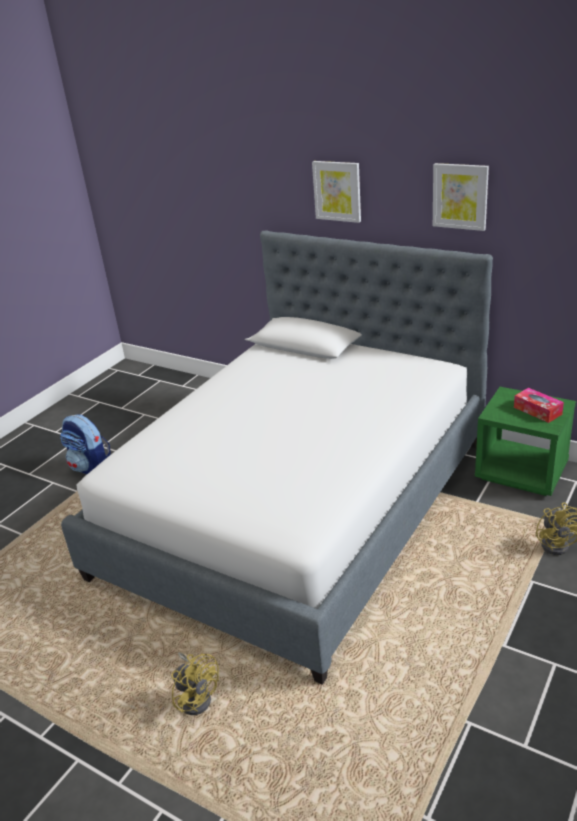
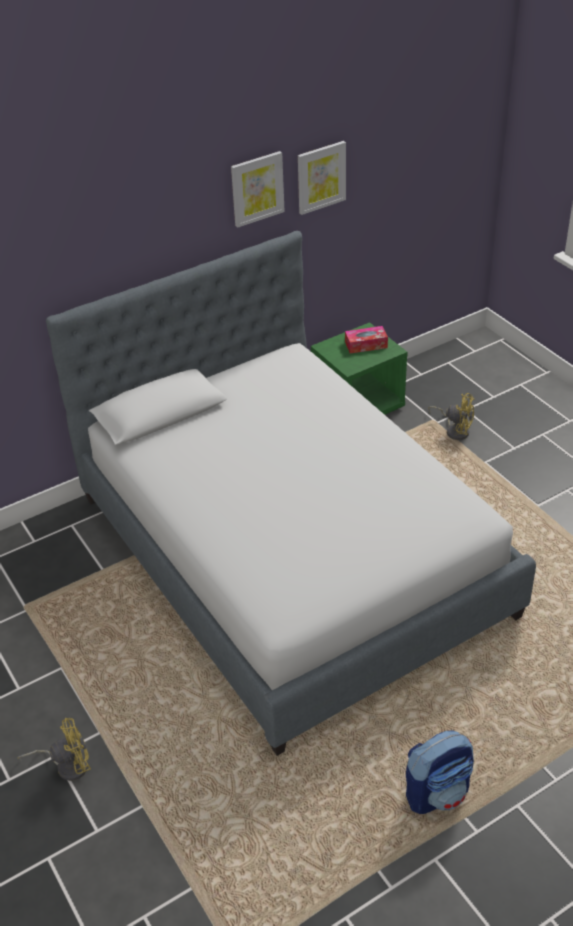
camera: 65 degrees left, 10 degrees up
backpack [60,414,111,474] -> backpack moved to [406,731,474,814]
yellow fan [171,652,219,715] -> yellow fan moved to [18,718,91,781]
picture [312,161,361,223] -> picture moved to [298,141,346,215]

